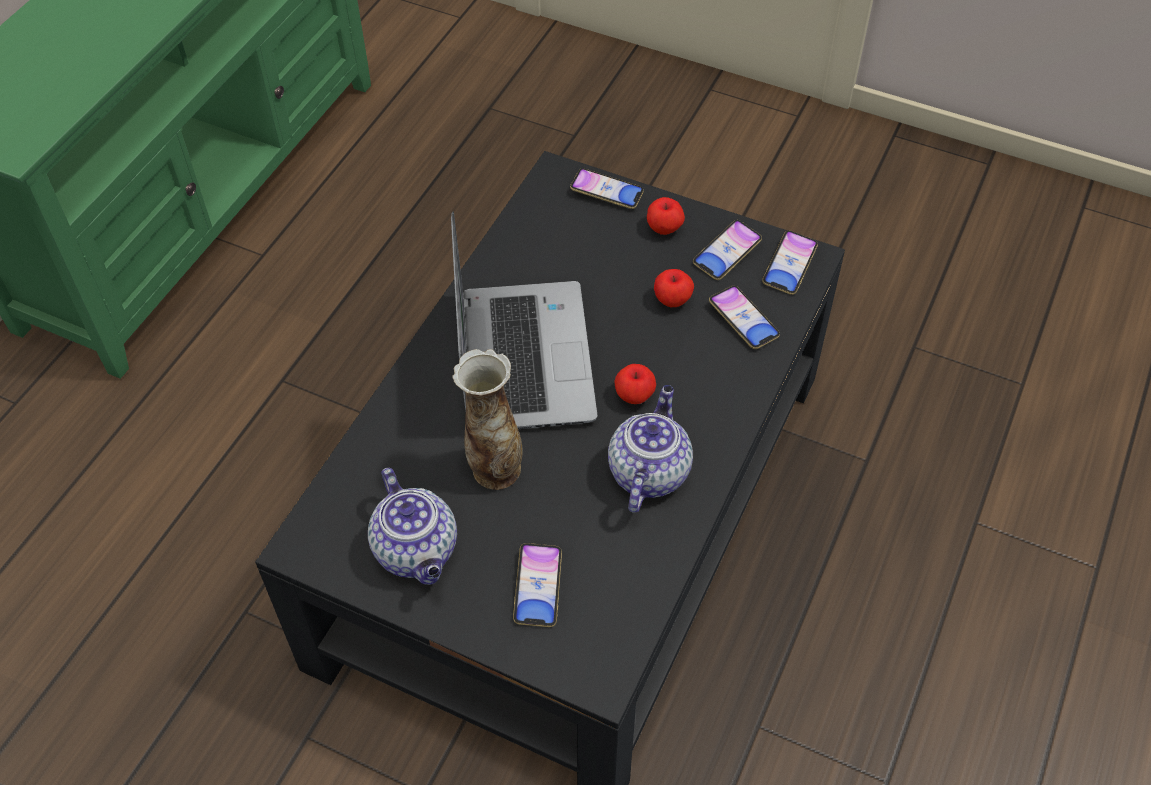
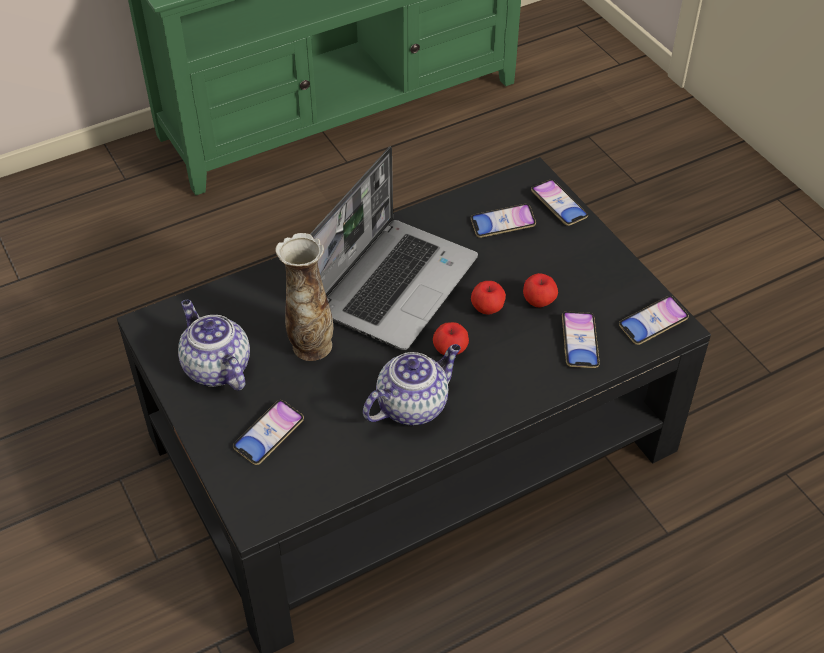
camera: 35 degrees right, 5 degrees down
teapot [368,468,457,585] -> teapot turned 135 degrees clockwise [178,300,250,391]
apple [647,197,685,235] -> apple moved to [471,281,506,315]
phone [693,220,762,280] -> phone moved to [471,204,536,238]

